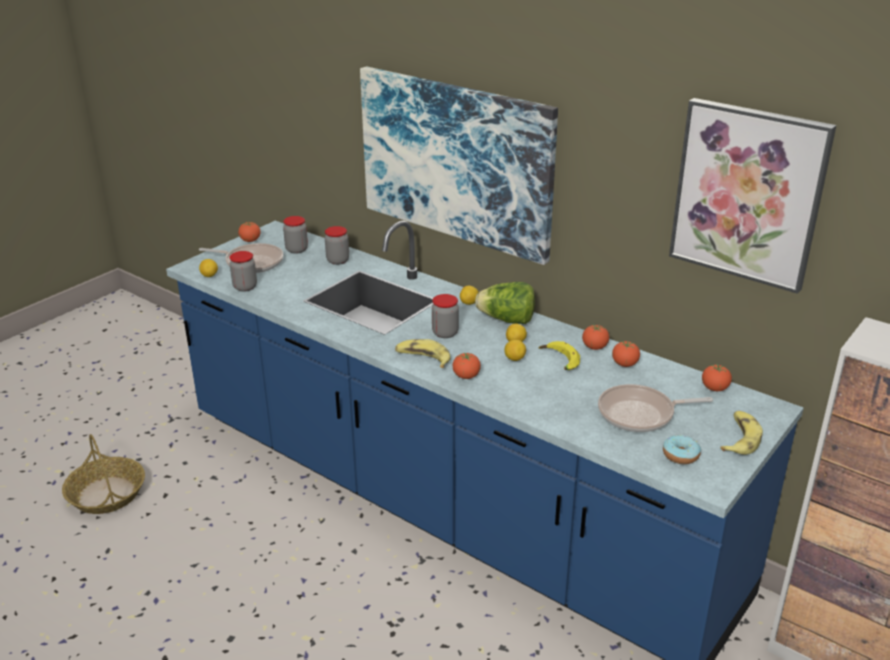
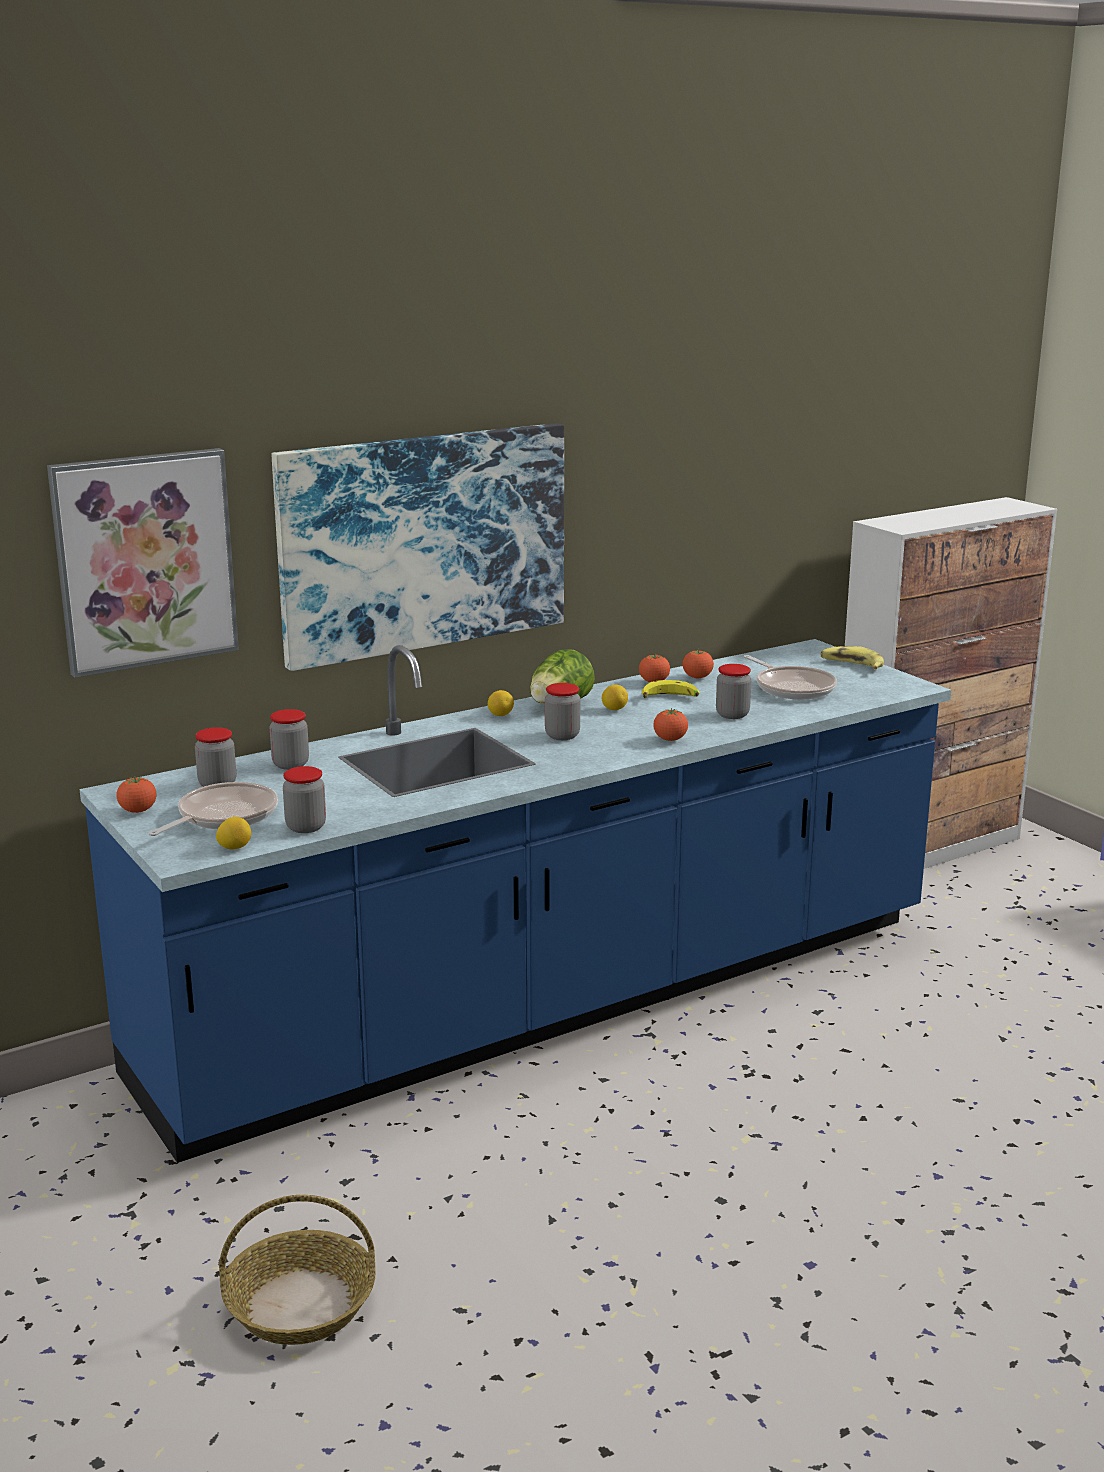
camera: 70 degrees left, 10 degrees down
banana [395,339,450,368] -> none
lemon [504,340,526,361] -> none
frying pan [598,384,713,432] -> frying pan turned 45 degrees counterclockwise [743,655,837,700]
donut [663,435,701,464] -> none
picture [669,98,836,294] -> picture moved to [47,448,239,678]
tomato [702,365,732,391] -> none
none -> jar [716,664,751,719]

